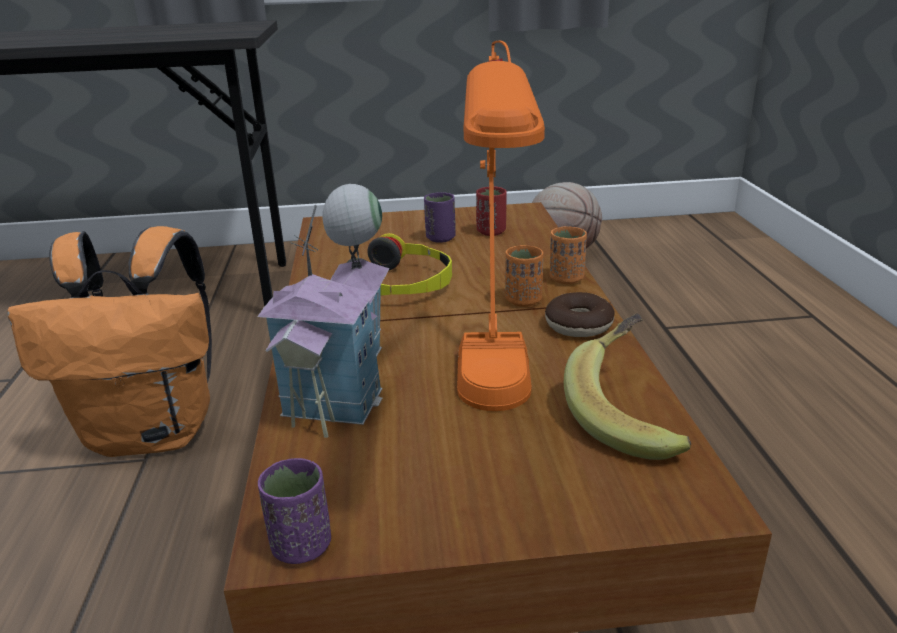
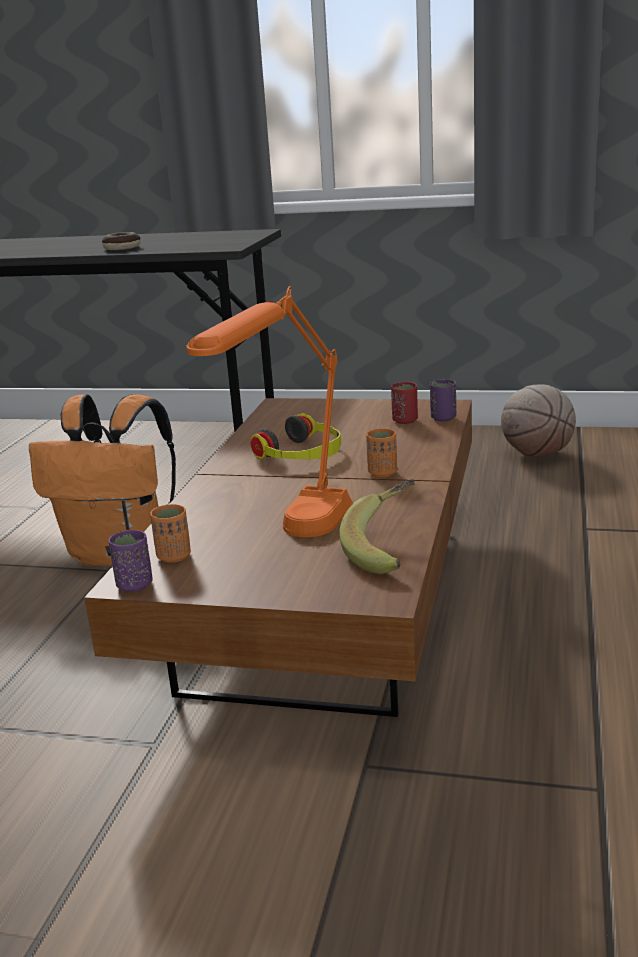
camera: 20 degrees right, 5 degrees down
toy house [257,184,390,438] -> none
purple cup [424,192,456,243] -> purple cup moved to [430,379,456,422]
donut [545,292,615,337] -> donut moved to [102,232,141,250]
orange cup [550,226,587,284] -> orange cup moved to [150,504,191,563]

